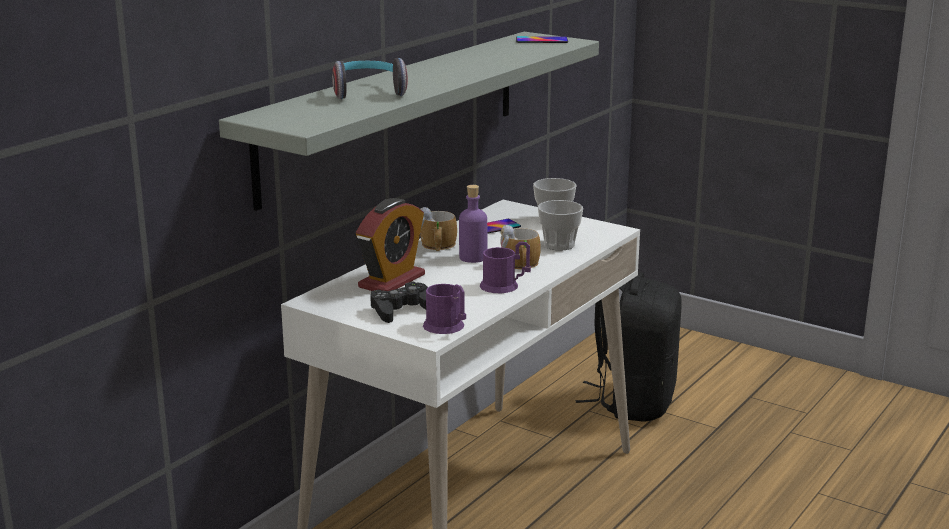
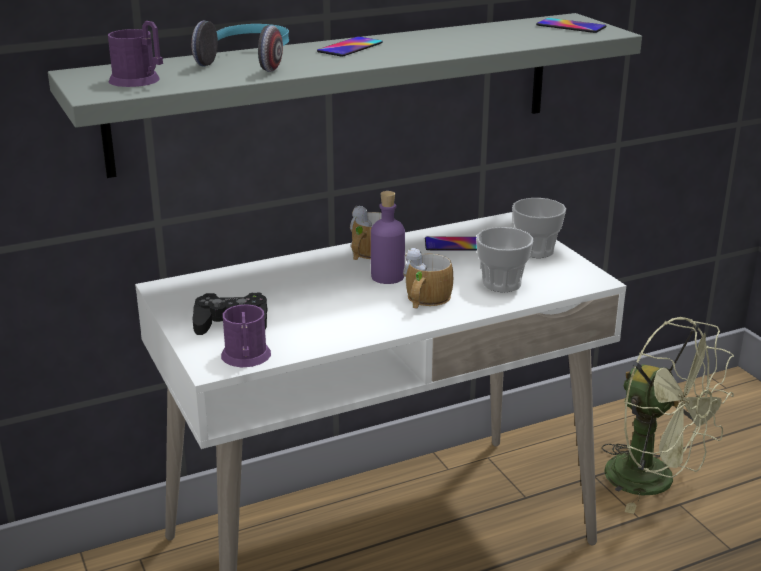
camera: 30 degrees right, 5 degrees up
alarm clock [356,198,425,291] -> none
purple mug [480,242,531,293] -> purple mug moved to [108,21,163,87]
black backpack [576,272,682,422] -> green fan [601,317,734,514]
none -> phone [317,36,383,57]

